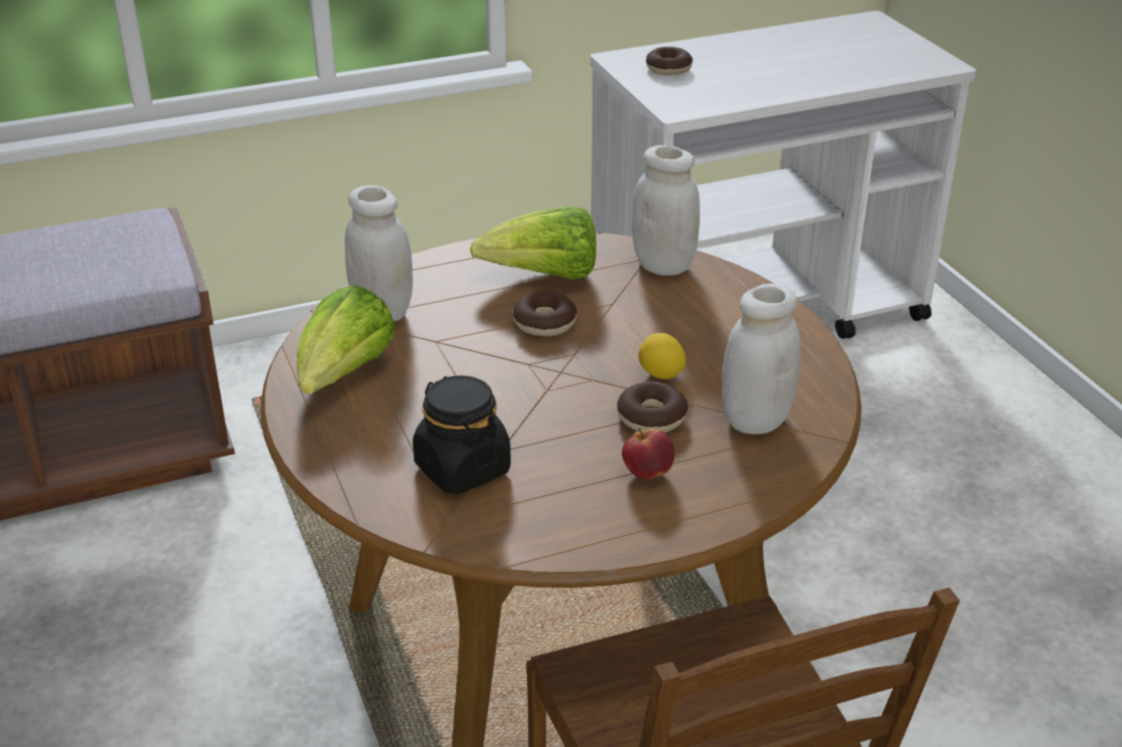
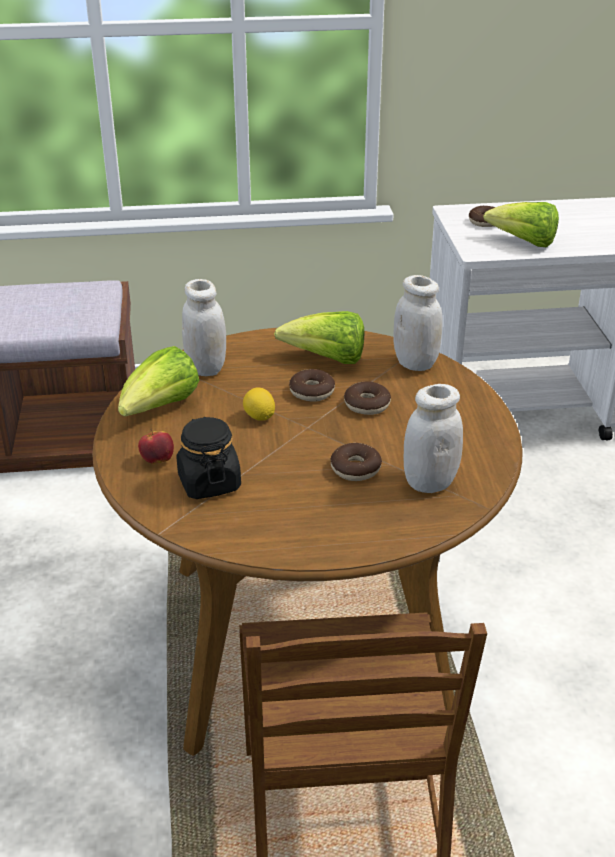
camera: 15 degrees right, 0 degrees up
apple [622,428,674,479] -> apple moved to [138,429,174,464]
lemon [639,333,686,379] -> lemon moved to [243,387,275,421]
none -> donut [344,381,391,415]
none -> lettuce [483,202,559,247]

